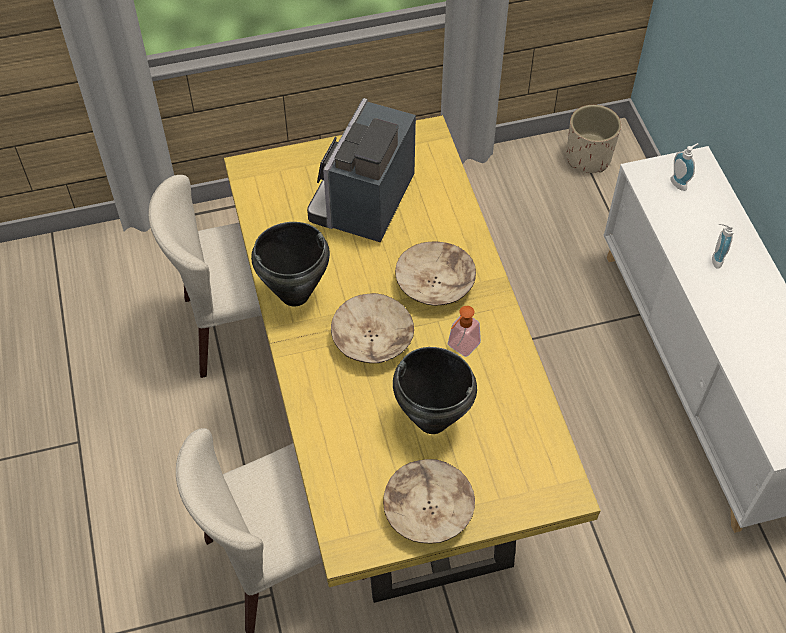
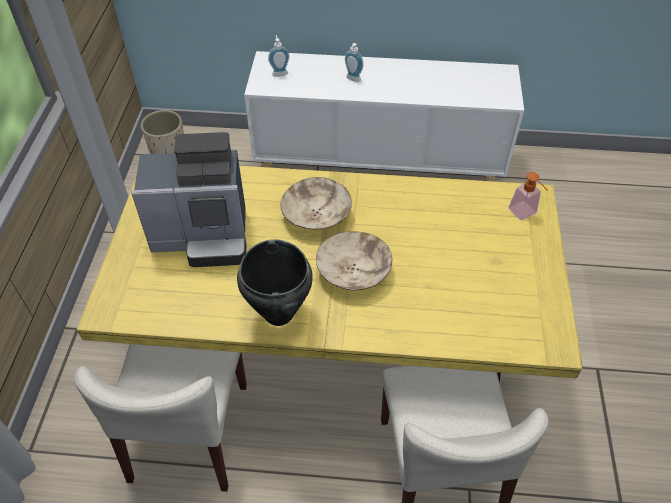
camera: 70 degrees left, 5 degrees down
coffee machine [307,98,416,242] -> coffee machine turned 45 degrees counterclockwise [131,132,246,267]
beige bowl [383,459,475,543] -> none
black cooking pot [393,347,477,434] -> none
soap dispenser [448,306,481,357] -> soap dispenser moved to [508,172,548,220]

